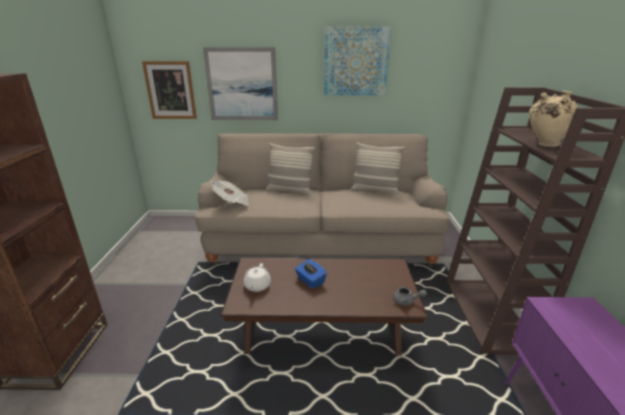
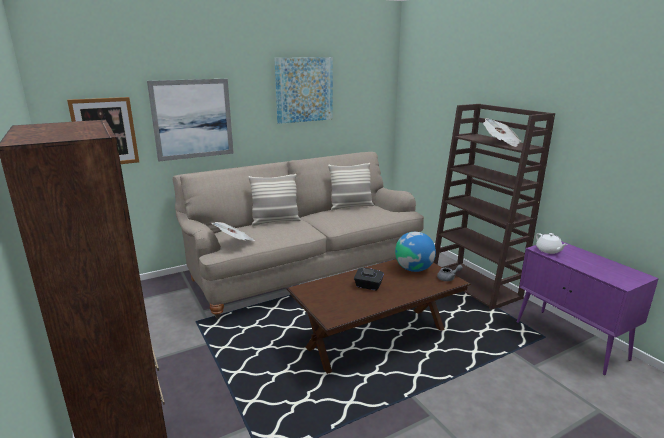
camera: 30 degrees left, 5 degrees down
white teapot [243,263,271,292] -> white teapot moved to [536,233,568,254]
blue tissue box [295,259,327,289] -> black tissue box [354,268,384,291]
beige vase [529,91,578,147] -> newspaper [483,118,521,147]
none -> globe [395,232,436,272]

